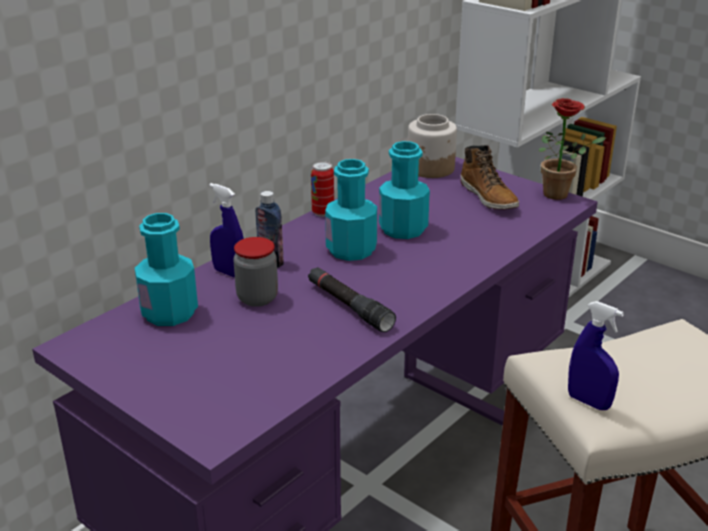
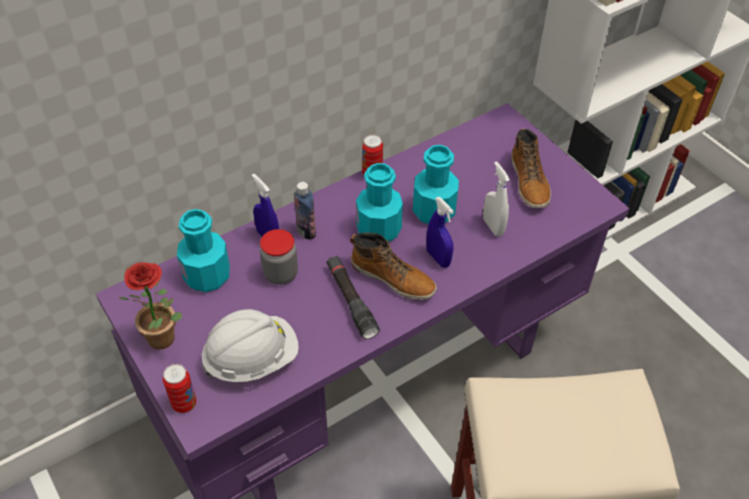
camera: 15 degrees right, 20 degrees up
jar [408,114,457,178] -> none
potted plant [539,98,606,200] -> potted plant moved to [119,262,182,350]
blue spray bottle [568,301,624,410] -> blue spray bottle moved to [426,197,454,268]
none -> can [163,364,196,413]
none -> white hard hat [202,309,299,382]
none -> boot [350,232,437,300]
none -> white spray bottle [483,161,510,237]

